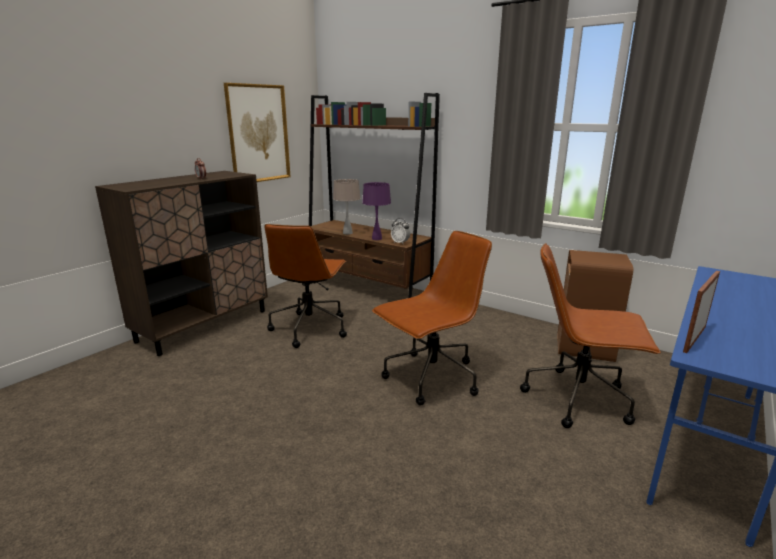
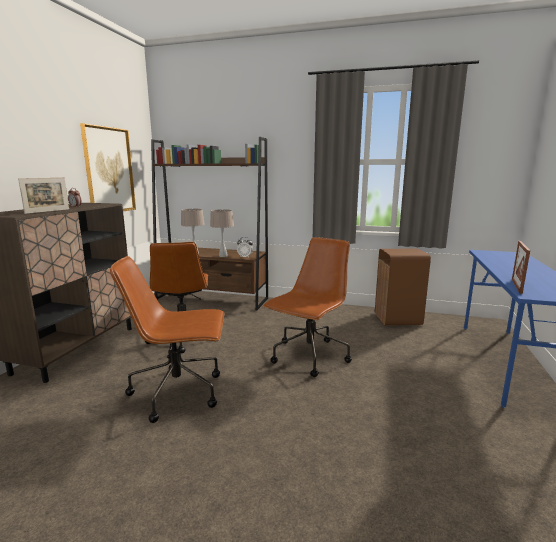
camera: 20 degrees left, 5 degrees down
purple table lamp [362,182,391,240] -> beige table lamp [210,209,234,257]
brown office chair [520,243,661,428] -> brown office chair moved to [110,256,224,423]
none -> picture frame [18,177,69,214]

